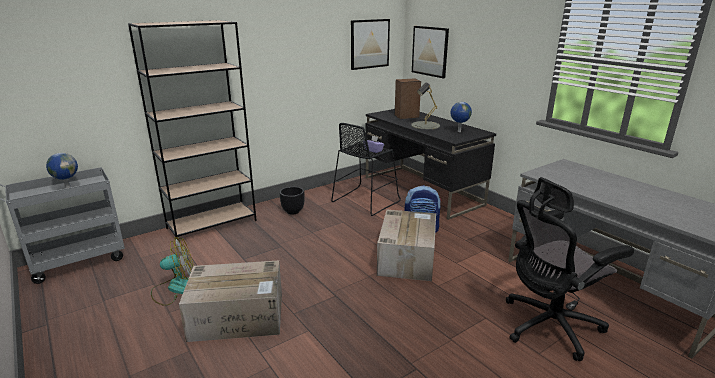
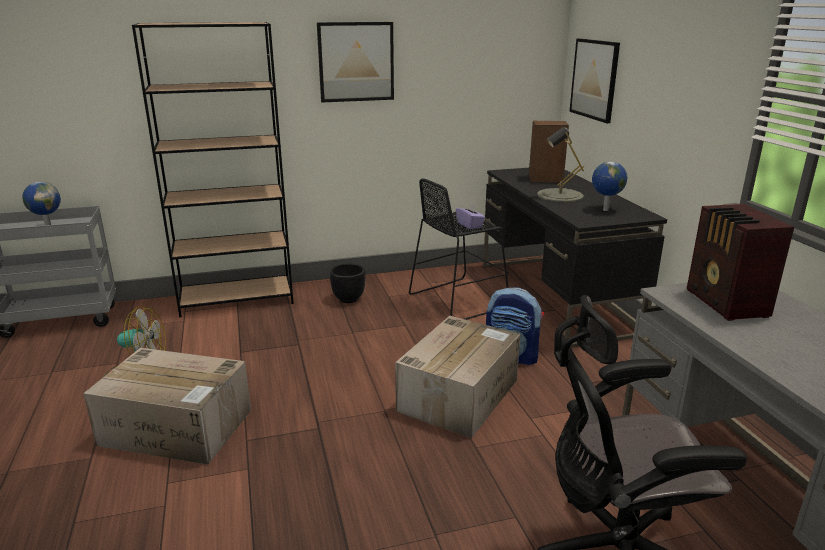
camera: 20 degrees right, 0 degrees up
picture [351,19,390,70] -> picture moved to [317,22,394,102]
none -> radio [687,204,794,321]

